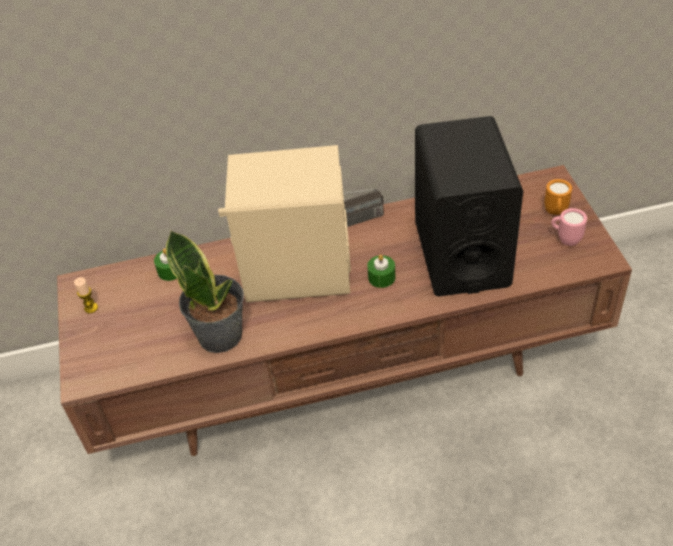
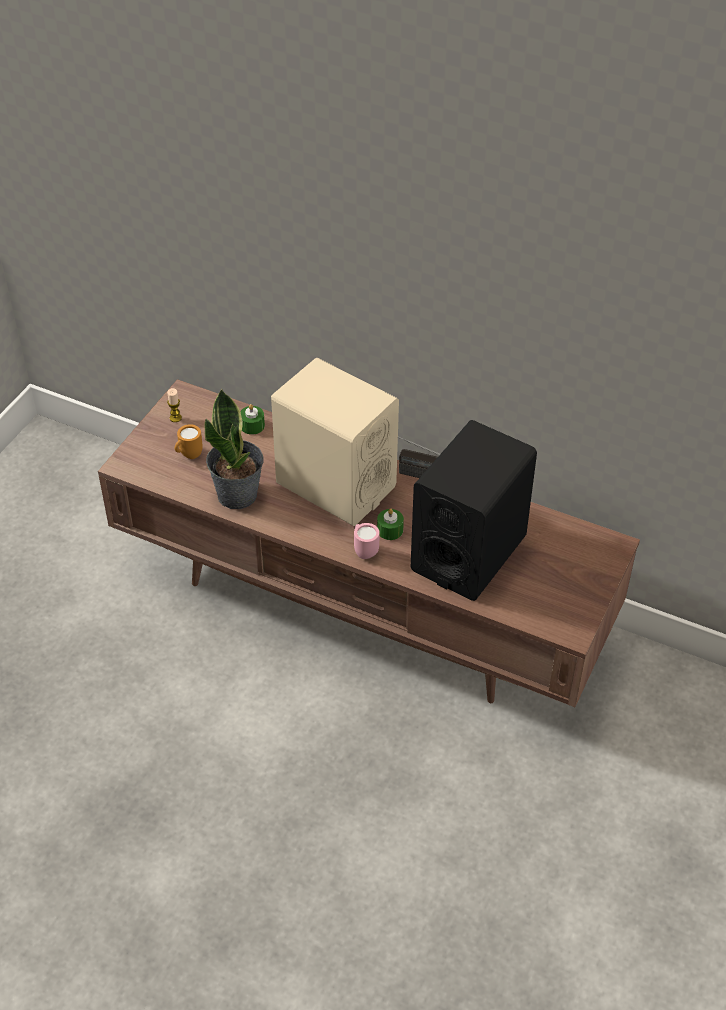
camera: 35 degrees right, 0 degrees up
orange mug [544,179,572,215] -> orange mug moved to [175,424,203,459]
pink mug [551,208,587,246] -> pink mug moved to [354,523,380,559]

